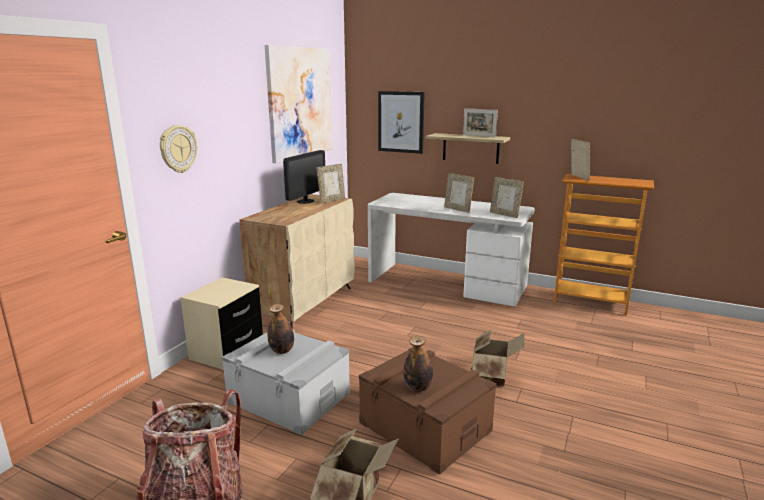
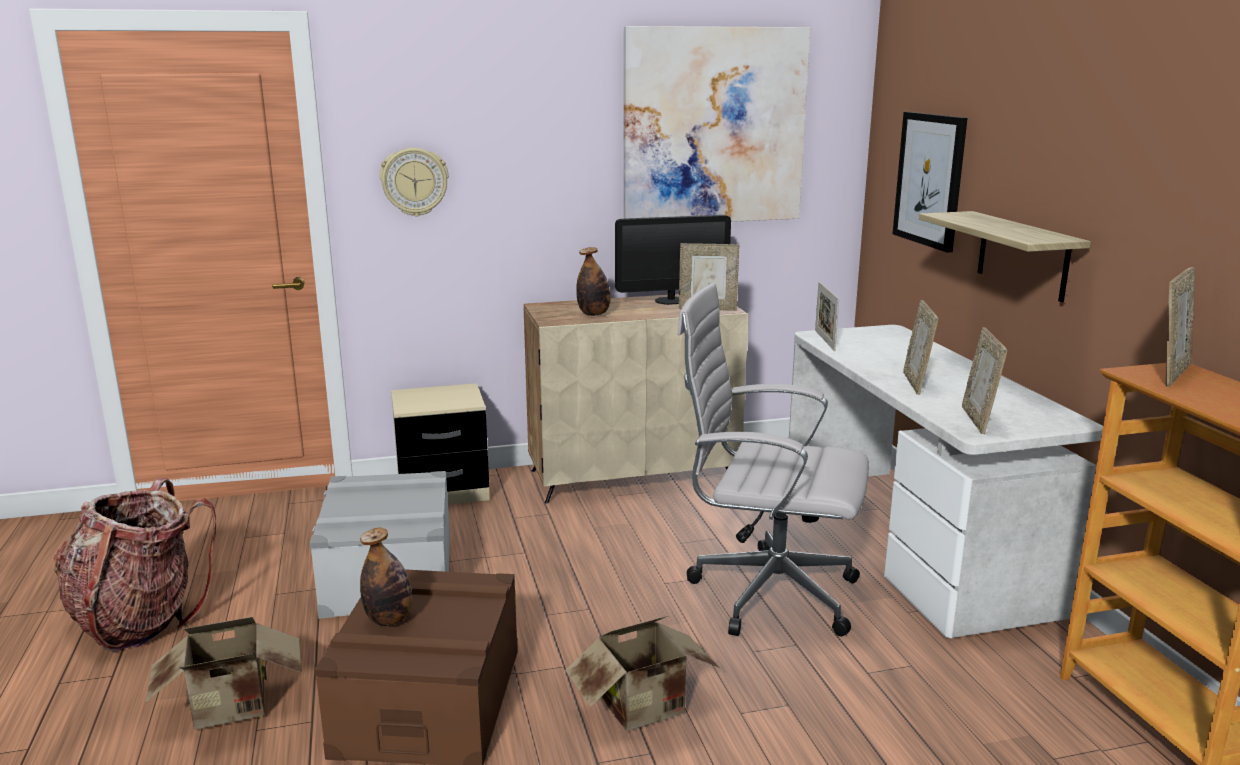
camera: 50 degrees right, 0 degrees up
bottle [267,304,294,354] -> bottle moved to [576,247,610,316]
picture frame [463,108,498,137] -> picture frame moved to [815,282,839,351]
none -> white office chair [677,283,869,636]

